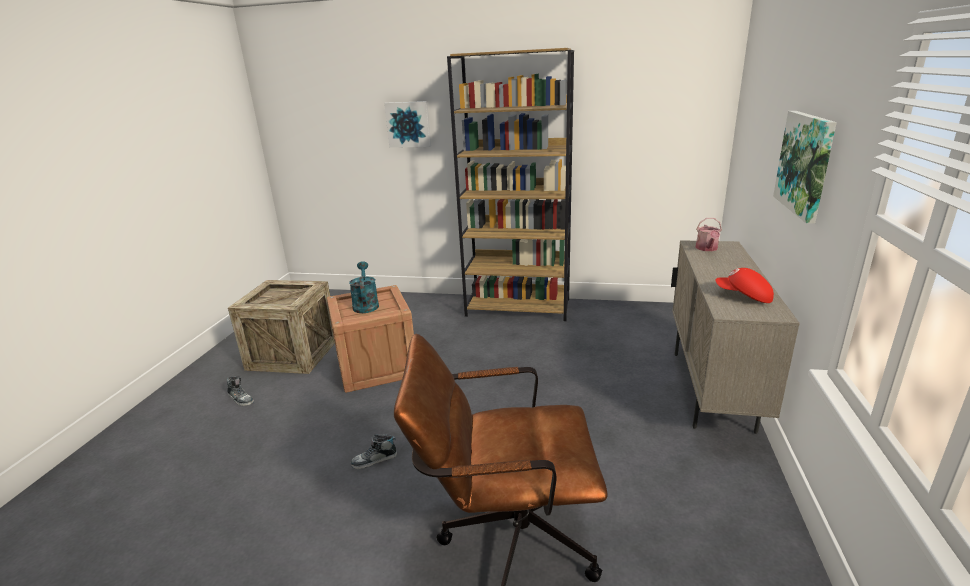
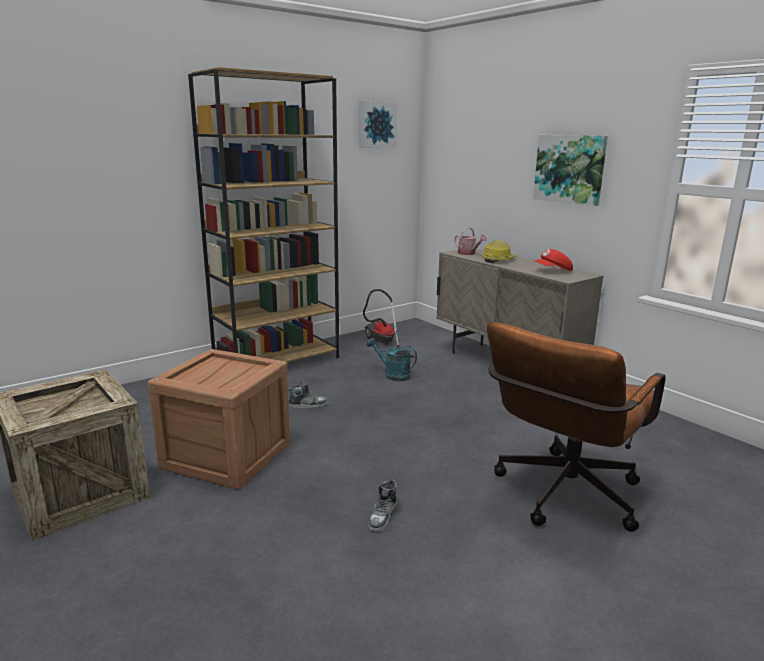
camera: 50 degrees left, 5 degrees down
shoe [227,376,254,406] -> shoe moved to [288,383,328,408]
turquoise watering can [349,261,379,313] -> turquoise watering can moved to [367,338,417,381]
picture [384,101,431,148] -> picture moved to [359,101,397,148]
none -> vacuum cleaner [363,289,415,358]
none -> hard hat [482,240,517,263]

